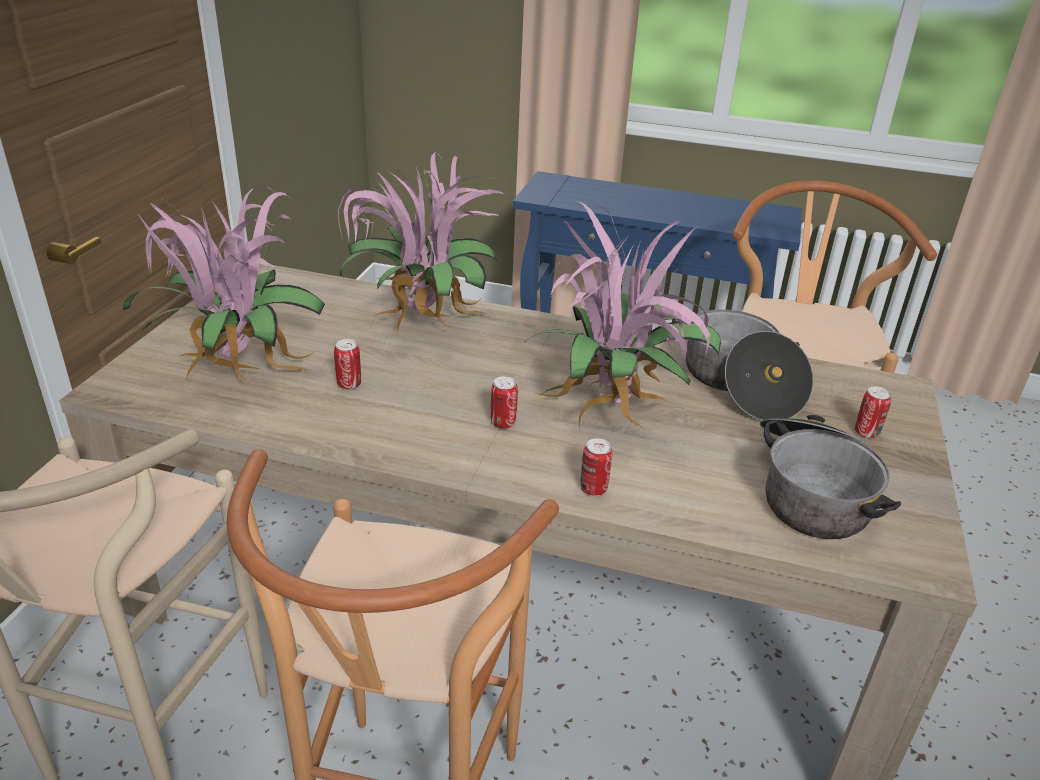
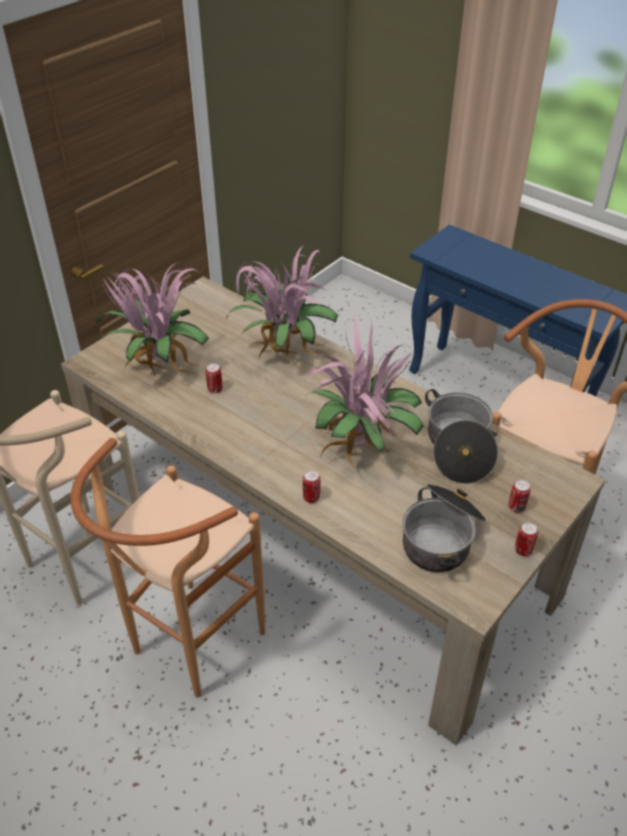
camera: 25 degrees right, 10 degrees up
can [491,376,518,429] -> can moved to [515,522,538,556]

